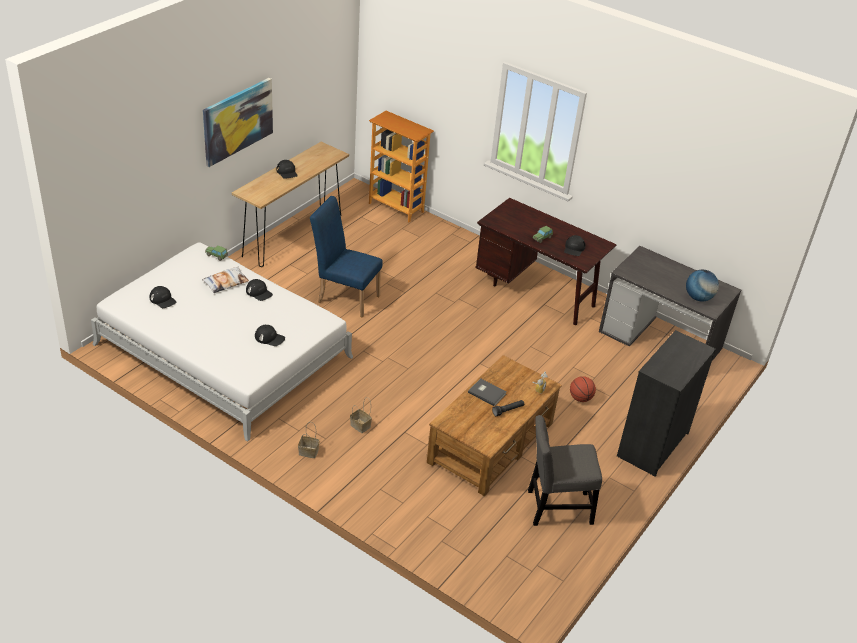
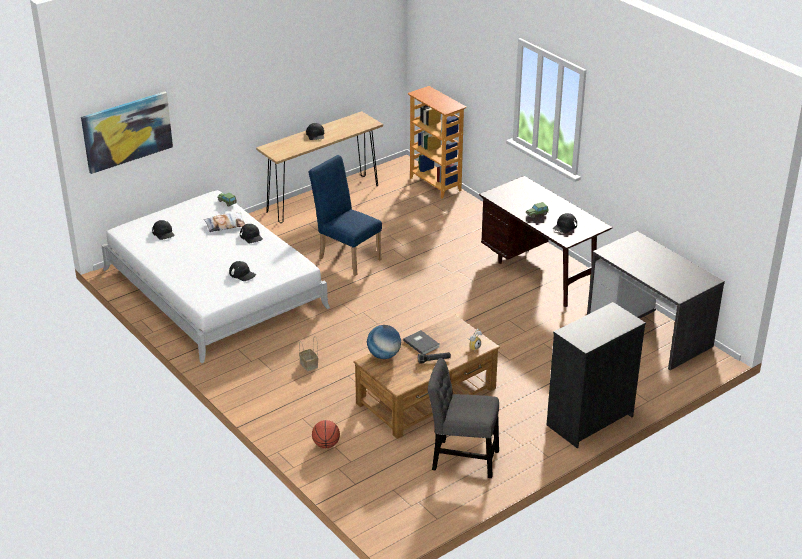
camera: 20 degrees right, 5 degrees down
picture [203,78,273,167] -> picture moved to [81,92,173,174]
basket [298,422,320,458] -> none
basketball [570,376,596,402] -> basketball moved to [312,420,340,448]
globe [686,270,719,302] -> globe moved to [367,325,401,359]

